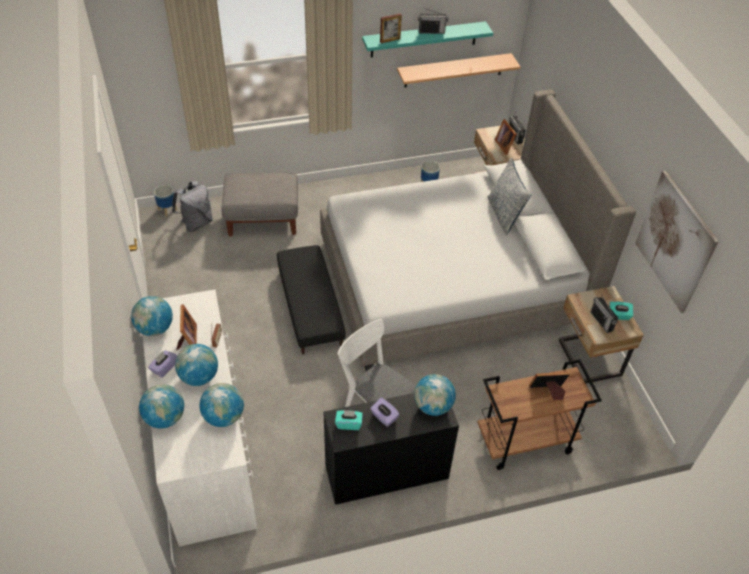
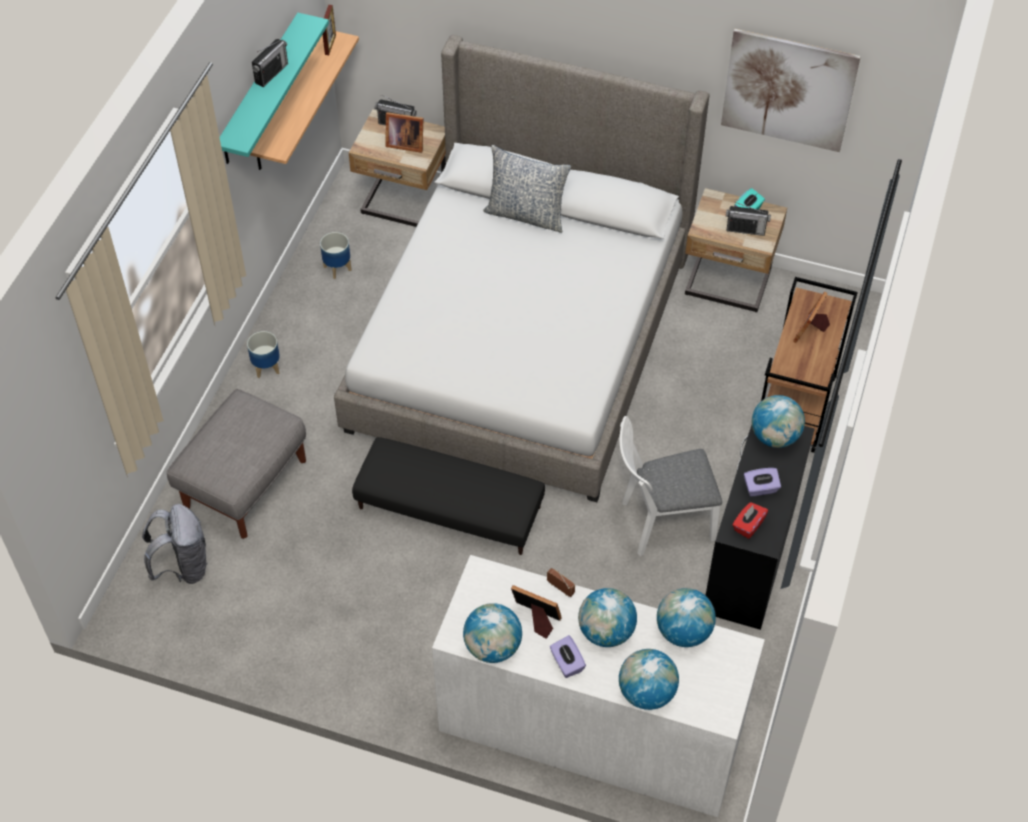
camera: 55 degrees left, 5 degrees up
planter [154,185,177,216] -> planter moved to [247,331,280,378]
turquoise tissue box [335,410,363,430] -> red tissue box [733,502,768,539]
picture frame [380,13,402,43] -> picture frame moved to [323,5,336,55]

